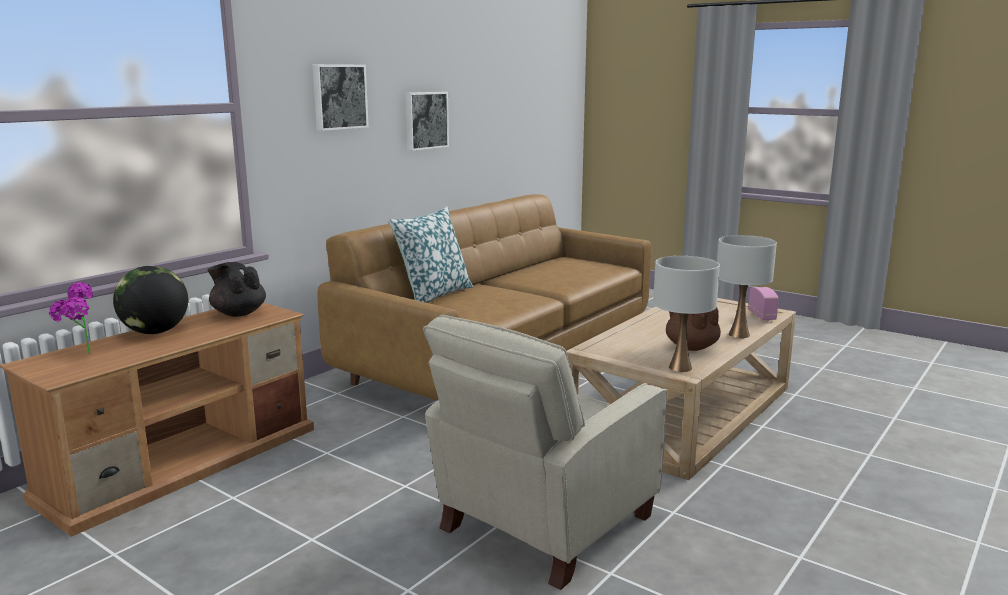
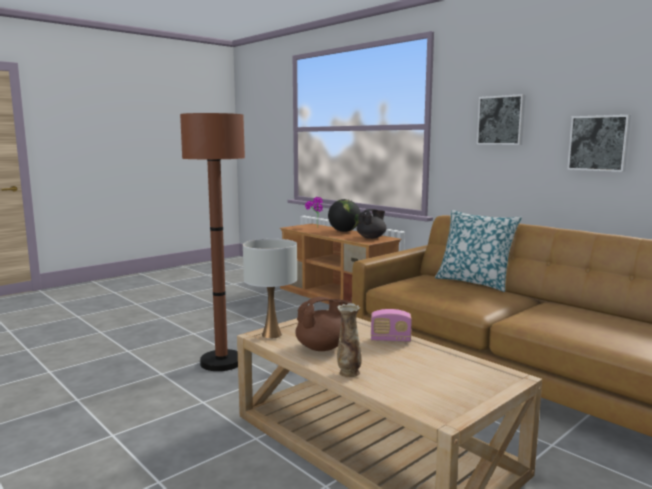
camera: 100 degrees right, 5 degrees down
beige armchair [423,315,667,590] -> brown floor lamp [180,113,245,371]
white table lamp [717,235,777,338] -> vase [337,303,362,377]
radio [748,287,779,321] -> radio moved to [371,309,412,342]

